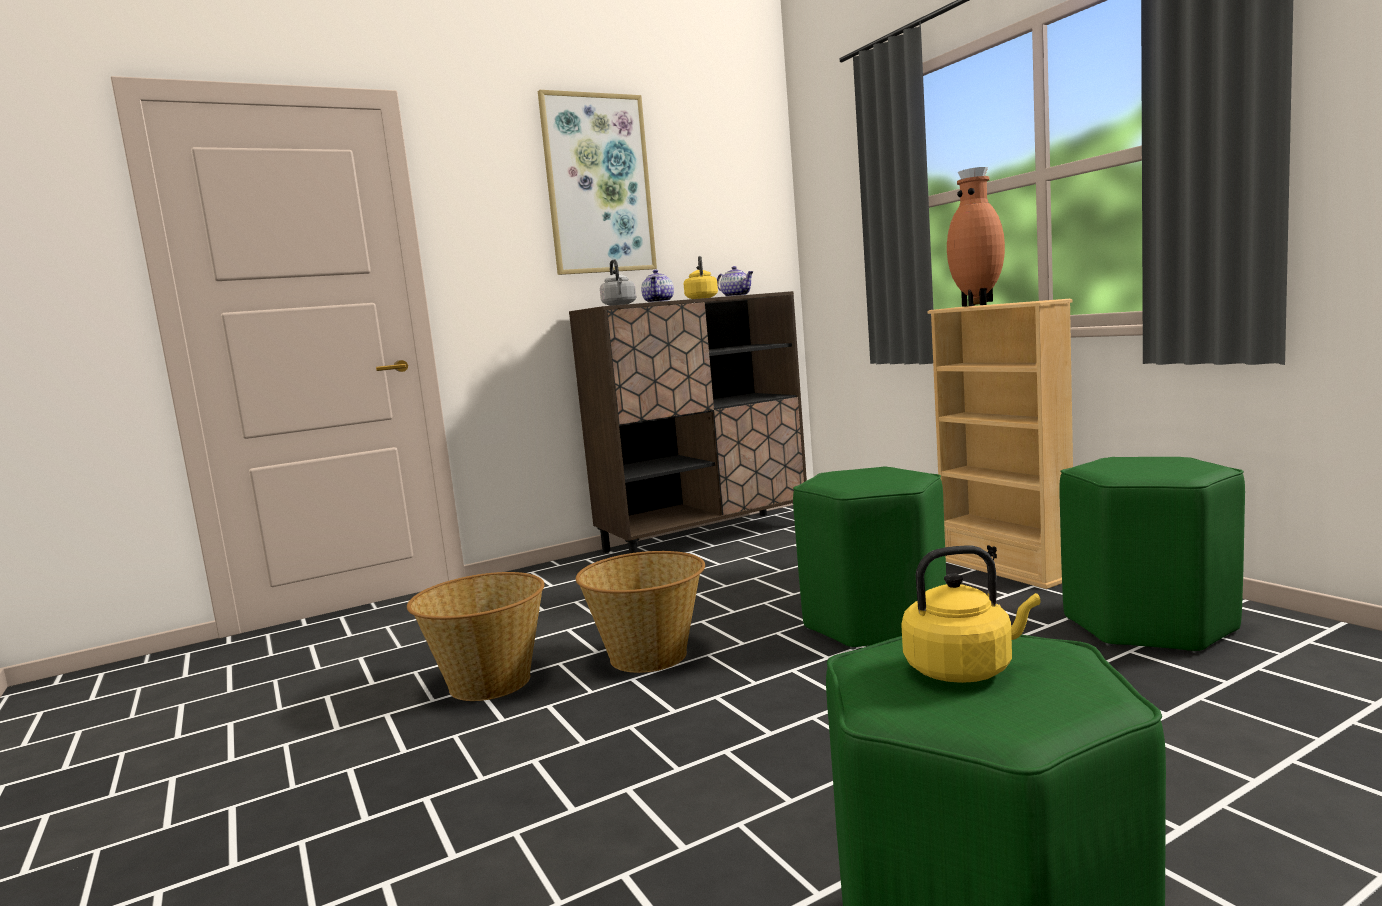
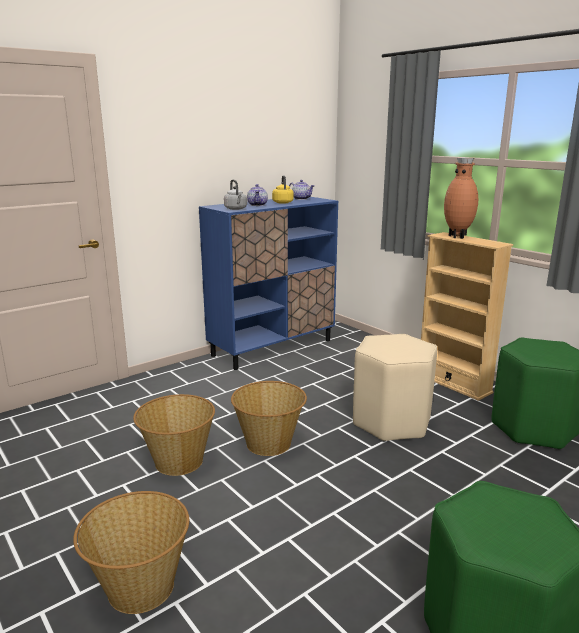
camera: 10 degrees left, 10 degrees up
picture [538,90,657,275] -> none
brown cabinet [569,291,807,553] -> blue cabinet [199,197,338,370]
green stool [793,467,946,649] -> beige stool [353,334,437,442]
yellow kettle [901,546,1040,683] -> none
none -> basket [73,491,189,614]

